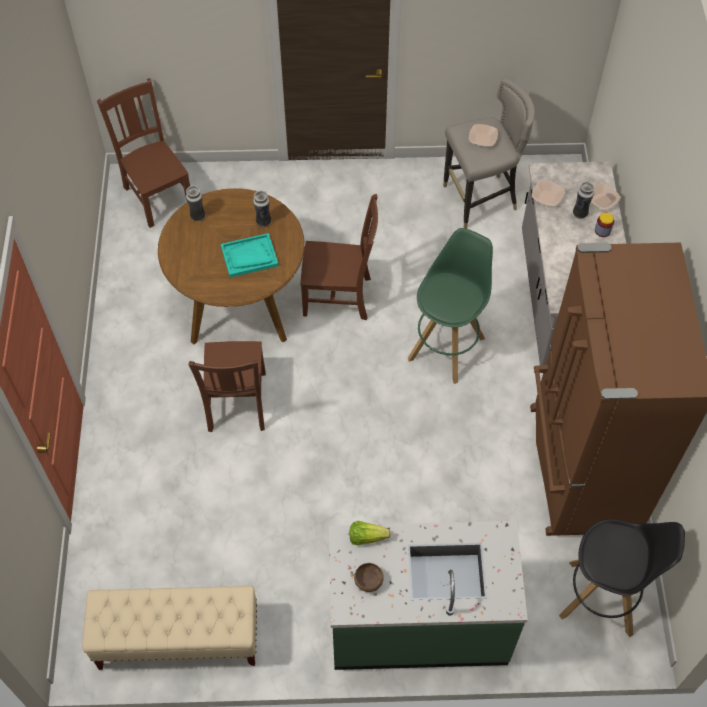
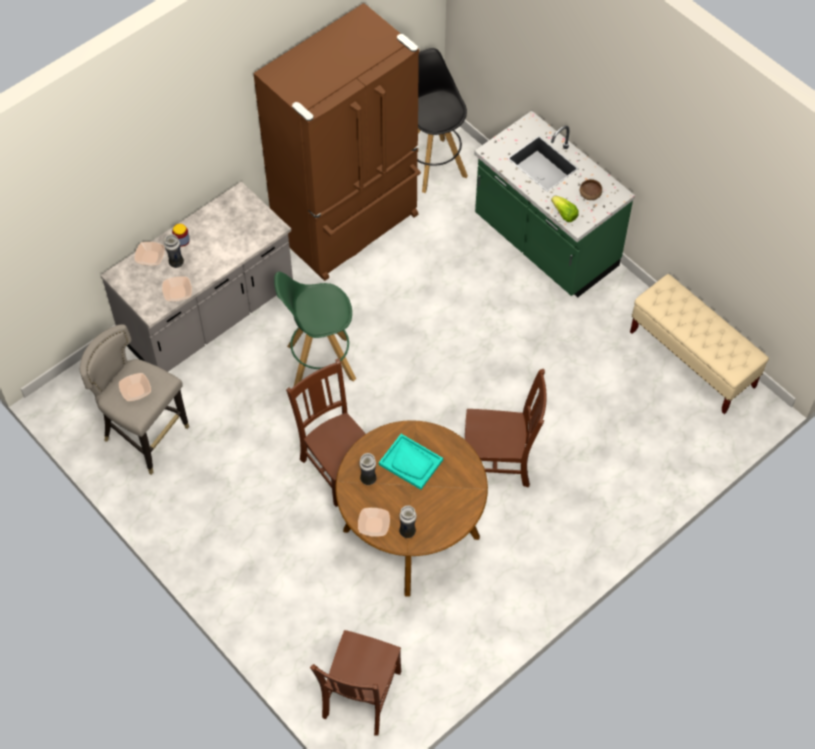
camera: 130 degrees left, 0 degrees up
brown chair [188,341,266,432] -> brown chair turned 45 degrees clockwise [465,369,547,488]
none -> bowl [358,508,390,537]

